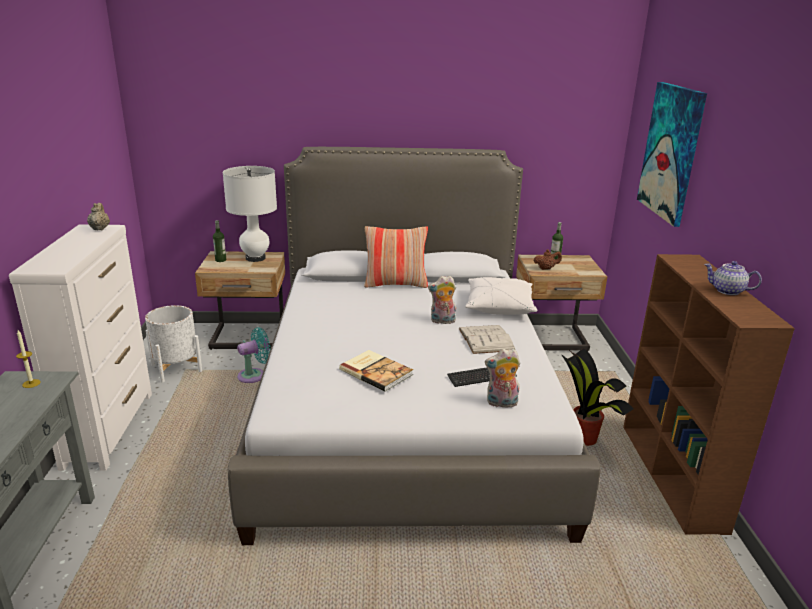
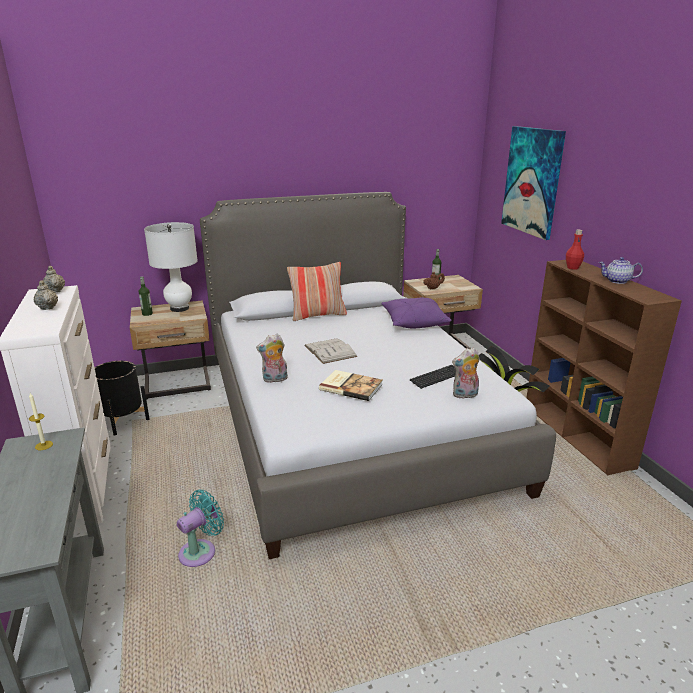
camera: 15 degrees left, 0 degrees up
white planter [145,305,202,383] -> black planter [94,361,150,436]
turquoise fan [237,327,271,383] -> turquoise fan moved to [177,489,224,567]
plush toy [428,276,456,324] -> plush toy moved to [256,334,288,383]
white book [459,325,515,354] -> white book moved to [304,338,357,364]
white pillow [465,277,538,315] -> purple pillow [381,297,451,328]
none -> beige teapot [34,280,58,310]
none -> red bottle [566,229,584,270]

